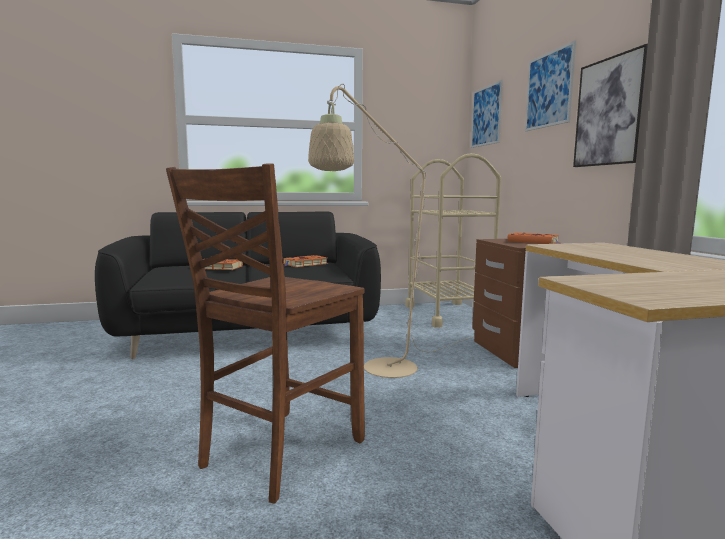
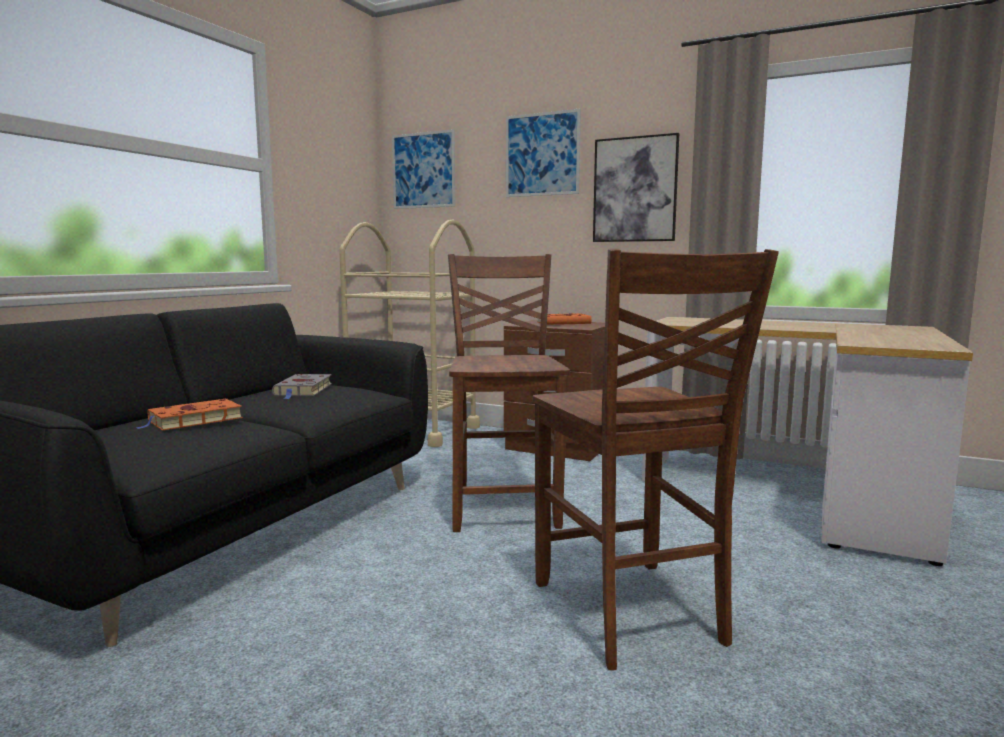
camera: 50 degrees left, 0 degrees up
orange book [283,255,328,267] -> grey book [272,374,332,399]
beige floor lamp [308,84,473,378] -> brown chair [448,254,570,532]

